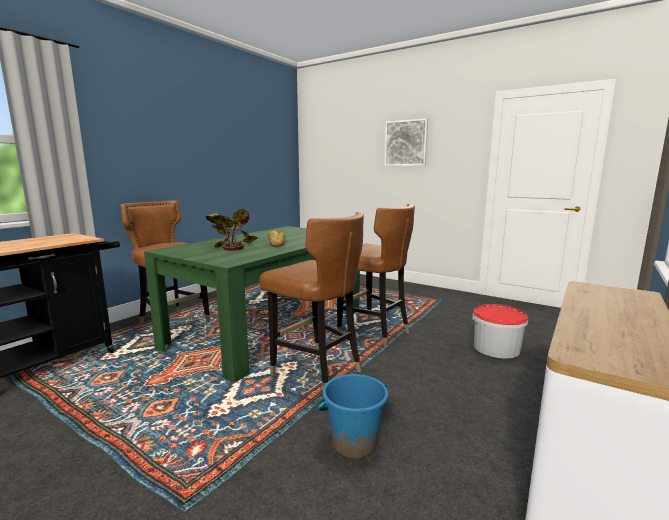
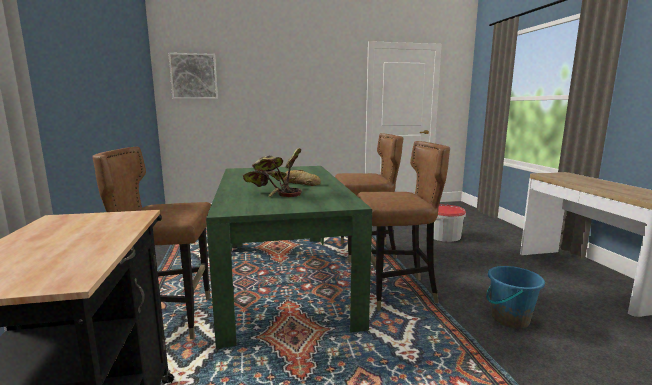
camera: 45 degrees left, 0 degrees up
picture [384,118,428,166] -> picture moved to [168,53,218,99]

